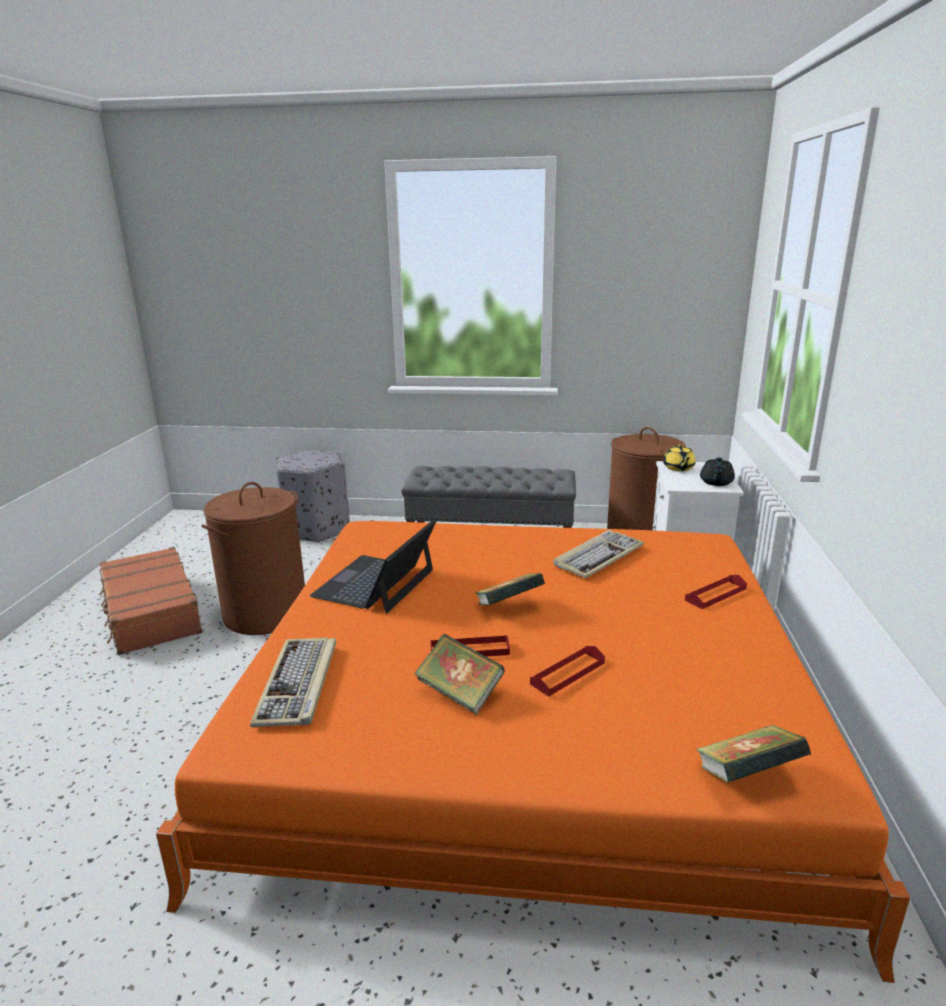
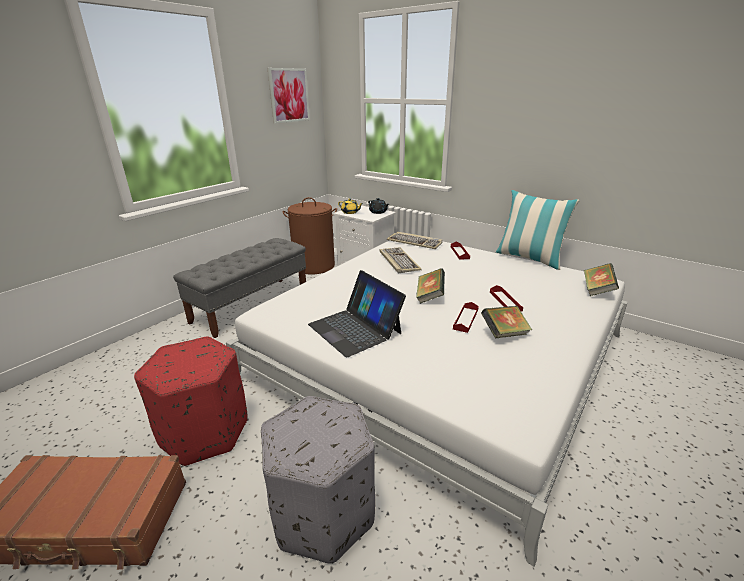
camera: 60 degrees left, 5 degrees up
orange bed [156,521,910,983] -> white bed [226,241,628,566]
brown laundry basket [201,482,305,635] -> red ottoman [134,337,248,466]
keyboard [250,638,336,727] -> keyboard moved to [387,232,442,249]
grey ottoman [275,450,350,543] -> grey ottoman moved to [261,396,376,564]
none -> picture [268,68,310,124]
none -> pillow [496,190,580,270]

